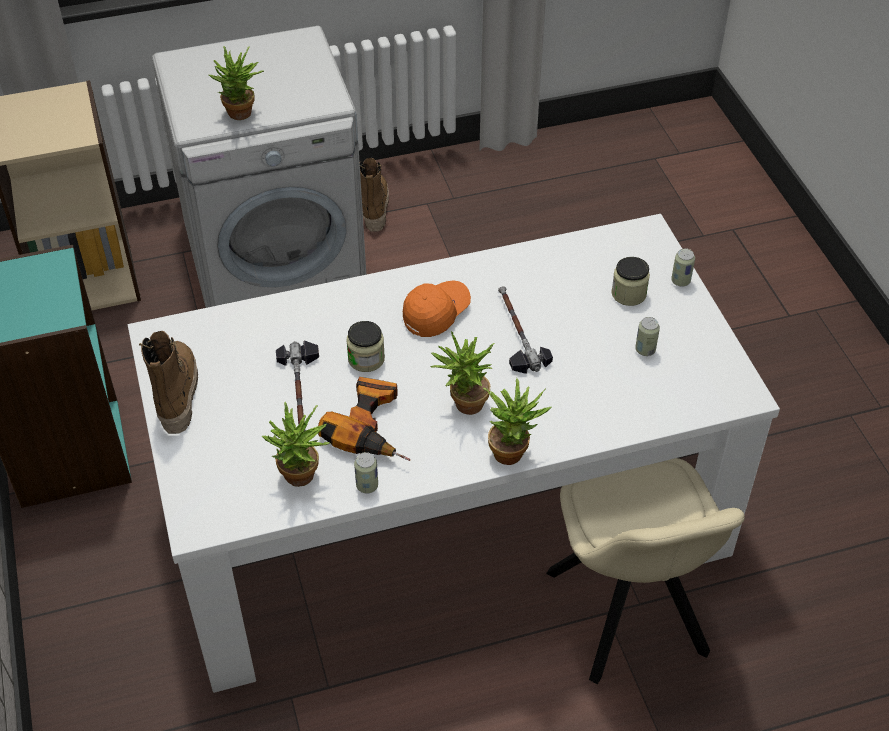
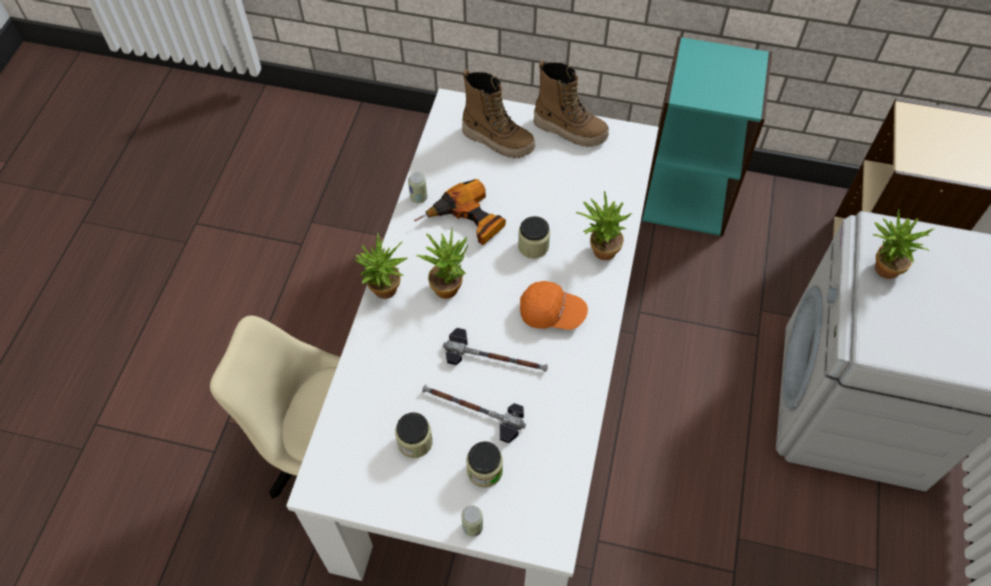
camera: 120 degrees right, 10 degrees up
potted plant [262,402,330,487] -> potted plant moved to [576,191,633,260]
hammer [276,340,319,432] -> hammer moved to [422,385,526,443]
boot [360,158,389,232] -> boot moved to [462,69,535,158]
orange cap [403,280,471,337] -> orange cap turned 60 degrees counterclockwise [520,281,588,330]
can [635,317,660,356] -> jar [395,412,433,458]

